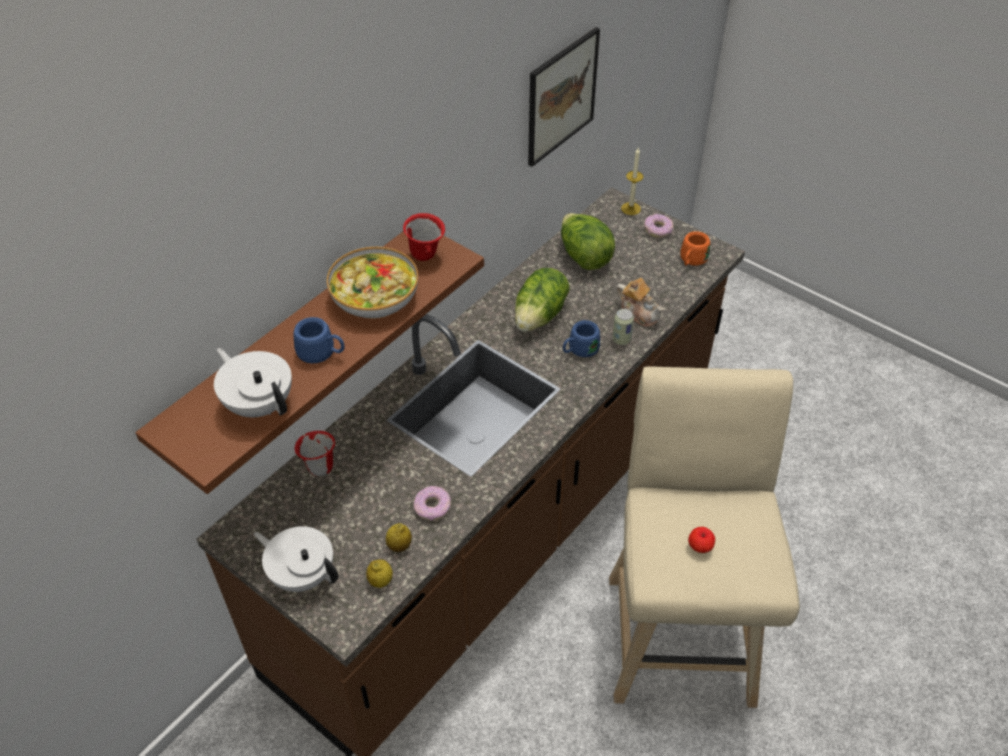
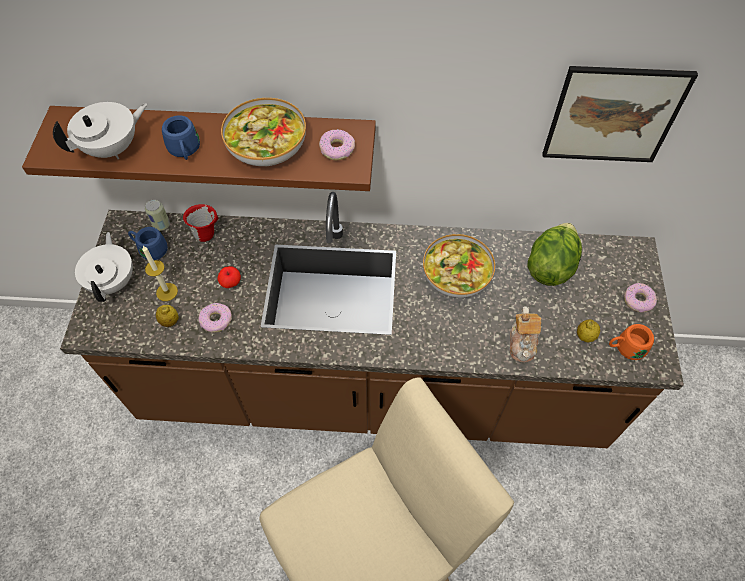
camera: 55 degrees right, 10 degrees up
white teapot [214,348,292,417] -> white teapot turned 45 degrees clockwise [53,102,148,159]
lemon [366,559,393,588] -> lemon moved to [577,319,600,342]
red mug [403,213,445,261] -> donut [319,129,355,160]
lettuce [515,268,569,332] -> bowl [423,234,495,298]
blue mug [563,320,600,357] -> blue mug moved to [128,227,168,260]
can [612,308,634,345] -> can moved to [145,200,170,231]
candle [621,148,644,215] -> candle moved to [142,246,178,301]
apple [688,527,715,553] -> apple moved to [218,266,241,288]

